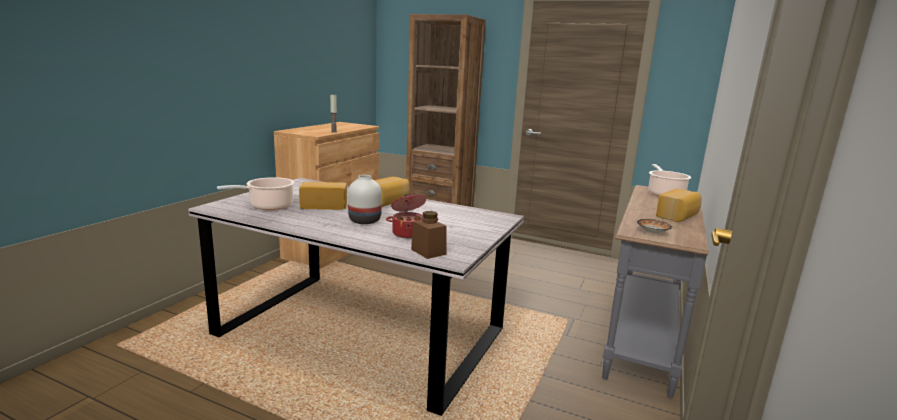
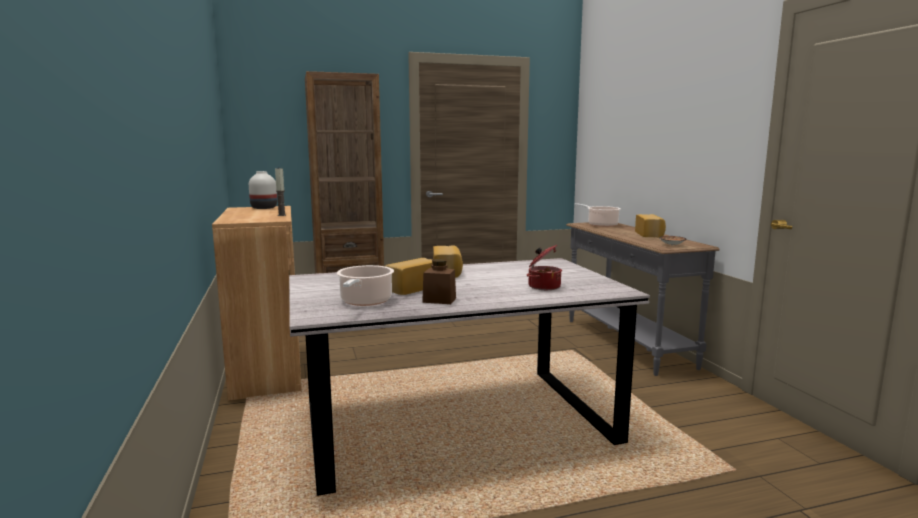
camera: 40 degrees left, 5 degrees down
white vase [348,175,382,224] -> white vase moved to [249,171,277,209]
brown jar [411,211,446,259] -> brown jar moved to [422,259,456,304]

